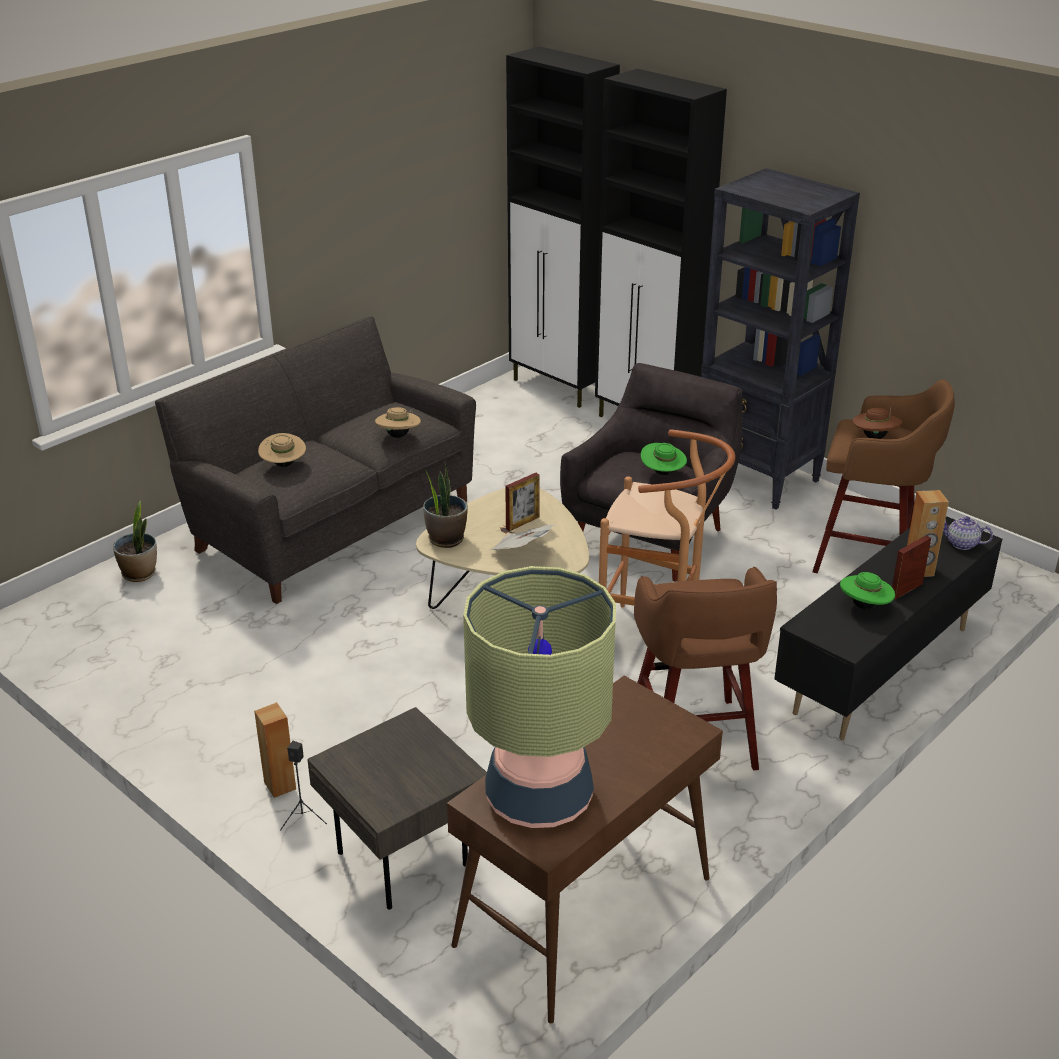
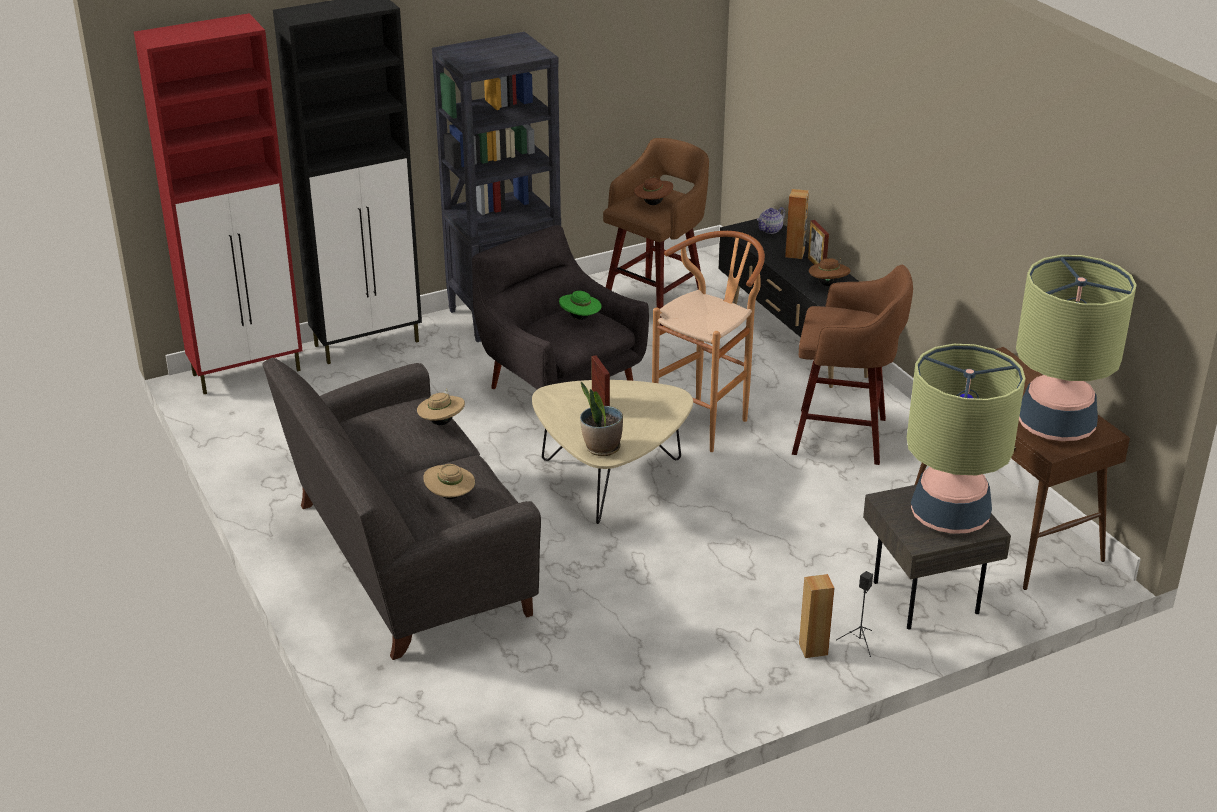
camera: 70 degrees left, 0 degrees up
potted plant [113,500,157,582] -> none
newspaper [490,524,555,550] -> none
black cabinet [506,46,620,408] -> red cabinet [134,13,302,394]
green hat [840,572,895,609] -> brown hat [809,257,851,286]
none -> table lamp [907,344,1025,534]

